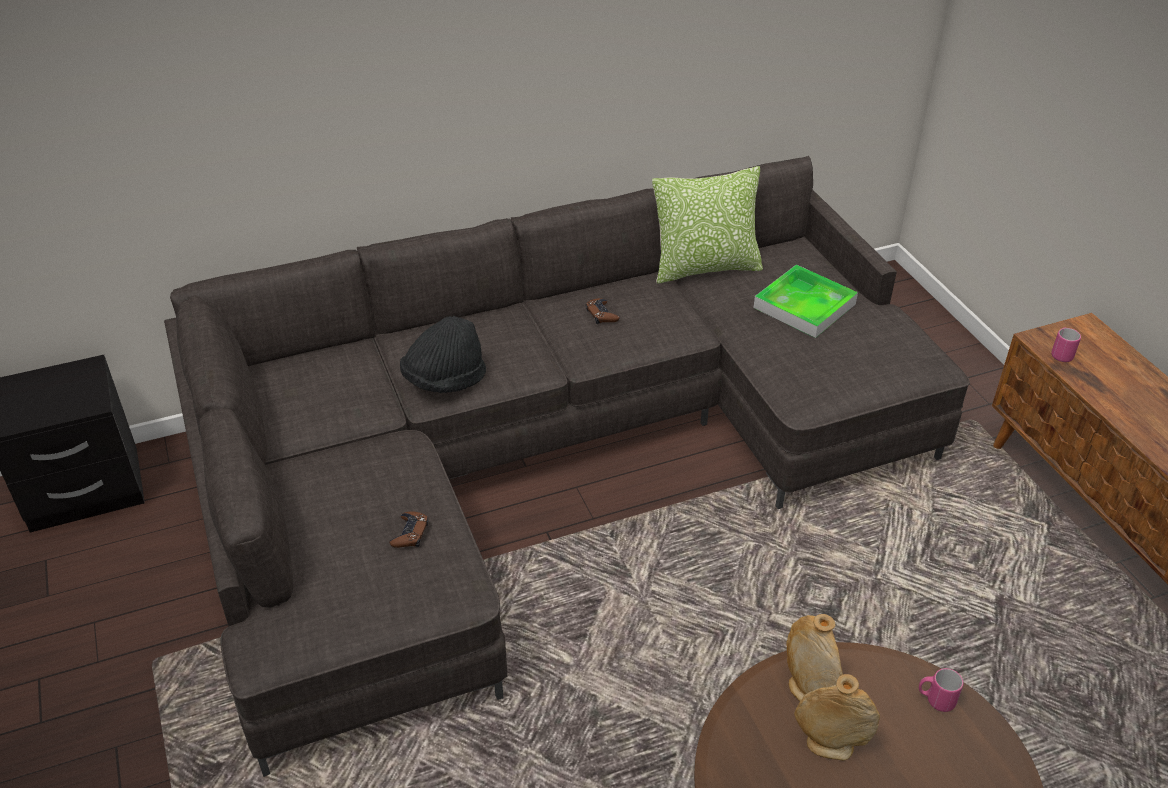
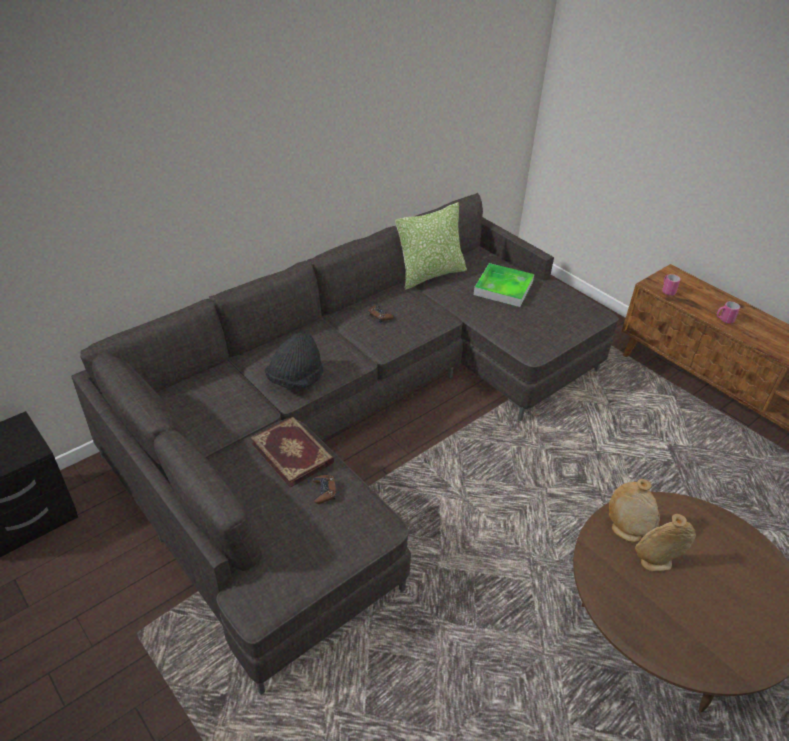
camera: 20 degrees left, 0 degrees up
pink mug [919,668,963,712] -> pink mug moved to [717,301,740,324]
none -> book [251,417,334,488]

